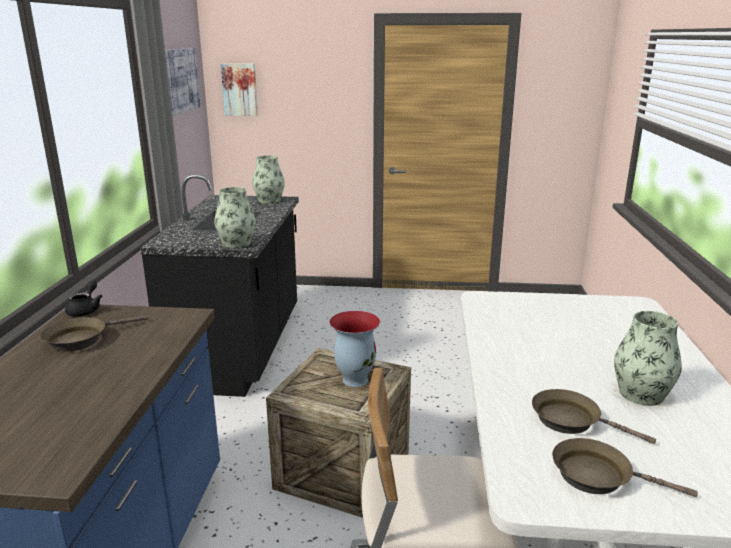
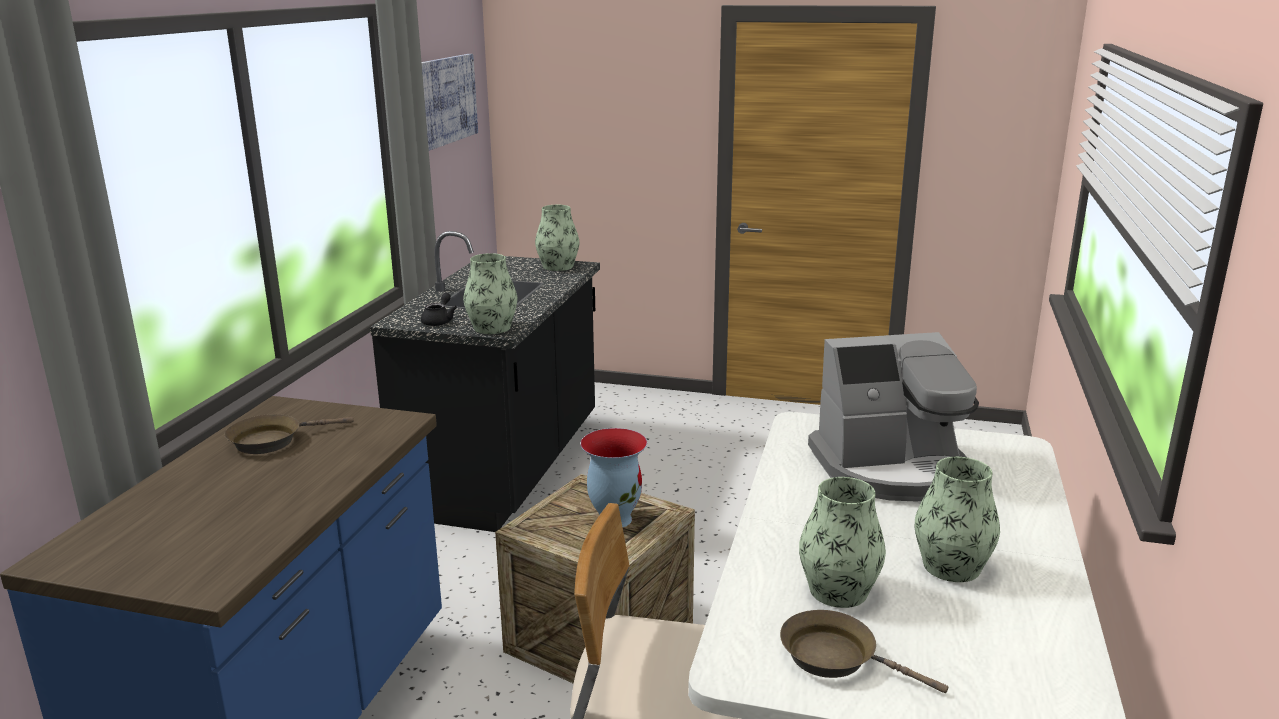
camera: 10 degrees right, 0 degrees up
black teapot [65,281,103,317] -> black teapot moved to [421,293,457,326]
picture [221,63,258,116] -> none
brown frying pan [532,389,656,444] -> vase [799,477,886,608]
none -> coffee machine [808,332,979,502]

